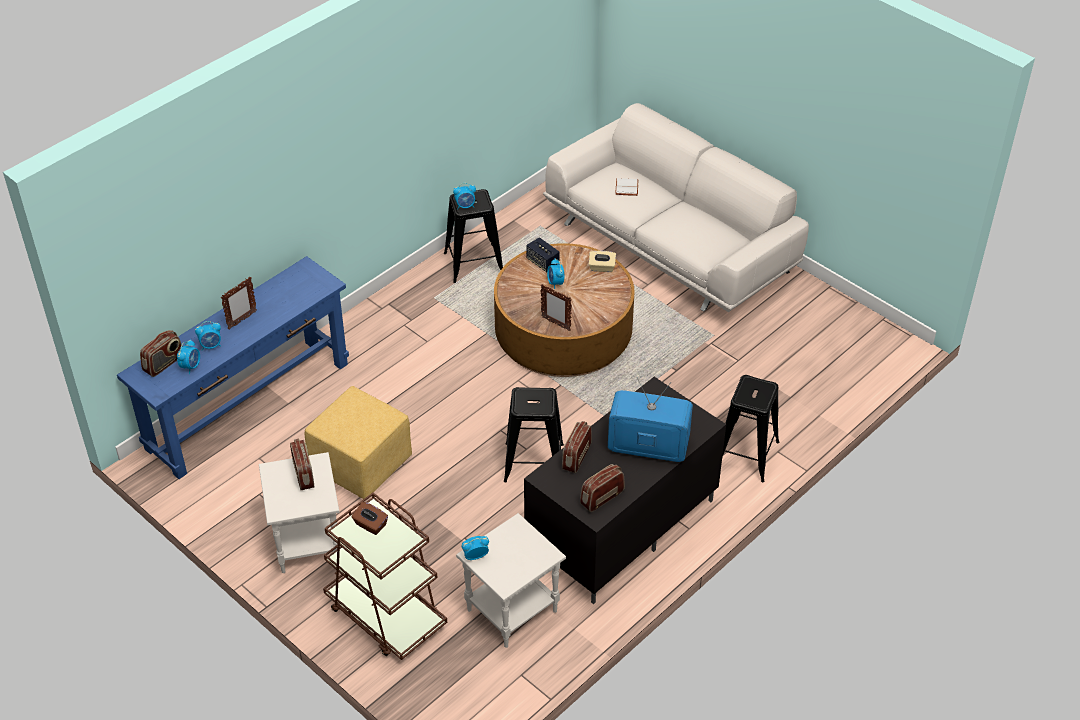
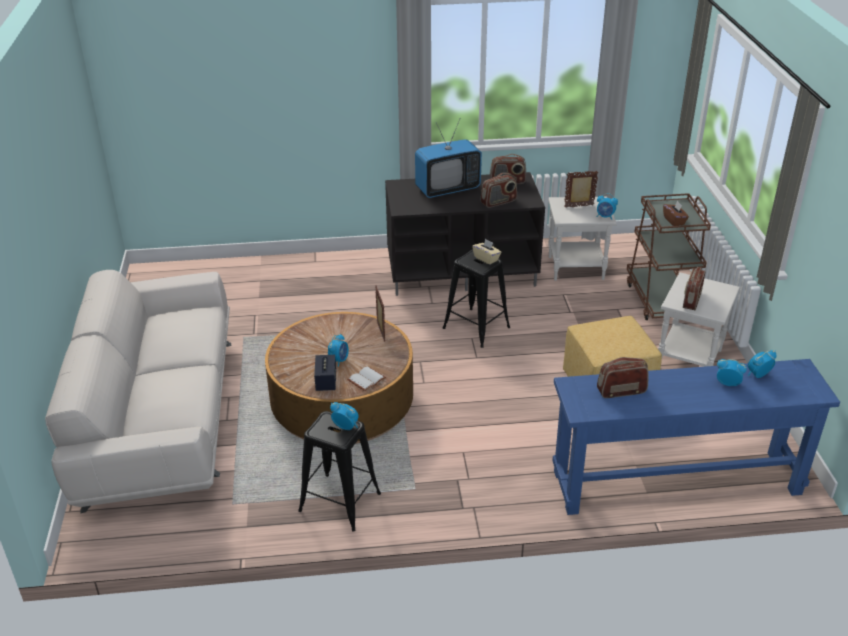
camera: 140 degrees left, 10 degrees down
radio [140,330,183,377] -> radio moved to [597,357,649,398]
picture frame [221,277,257,330] -> picture frame moved to [564,171,599,207]
beige tissue box [589,251,616,272] -> beige tissue box moved to [472,239,501,265]
television [608,377,693,462] -> television turned 75 degrees counterclockwise [415,119,482,198]
white book [615,178,639,196] -> white book moved to [347,366,386,391]
black stool [722,375,779,482] -> none

